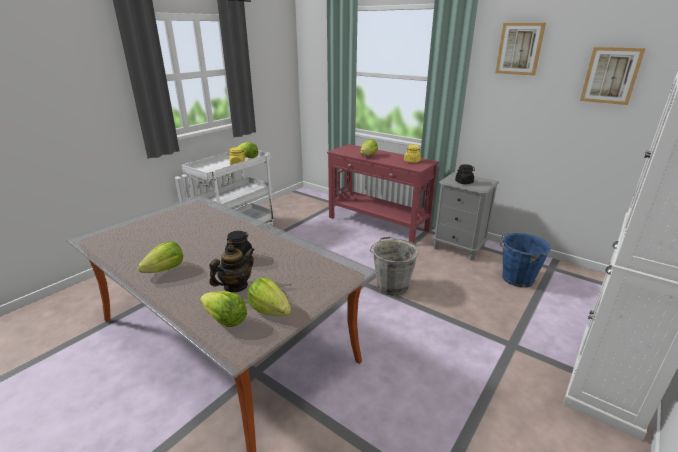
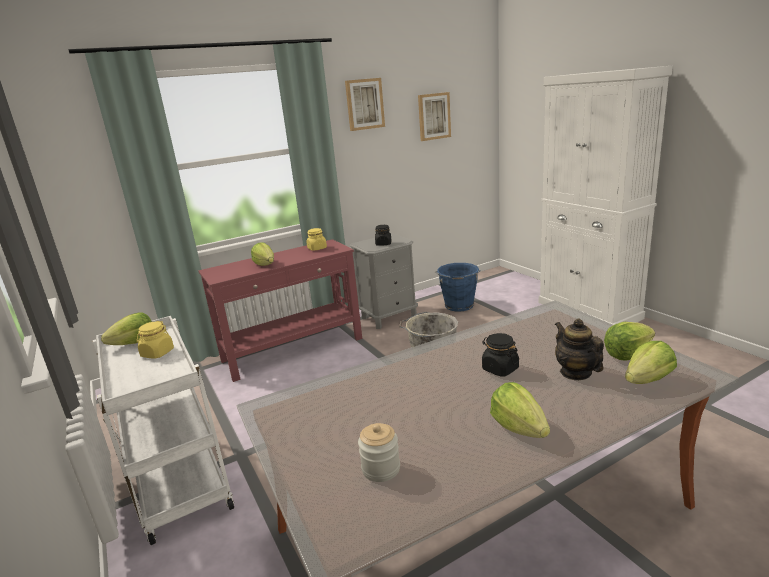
camera: 65 degrees left, 5 degrees down
none -> jar [358,423,400,482]

